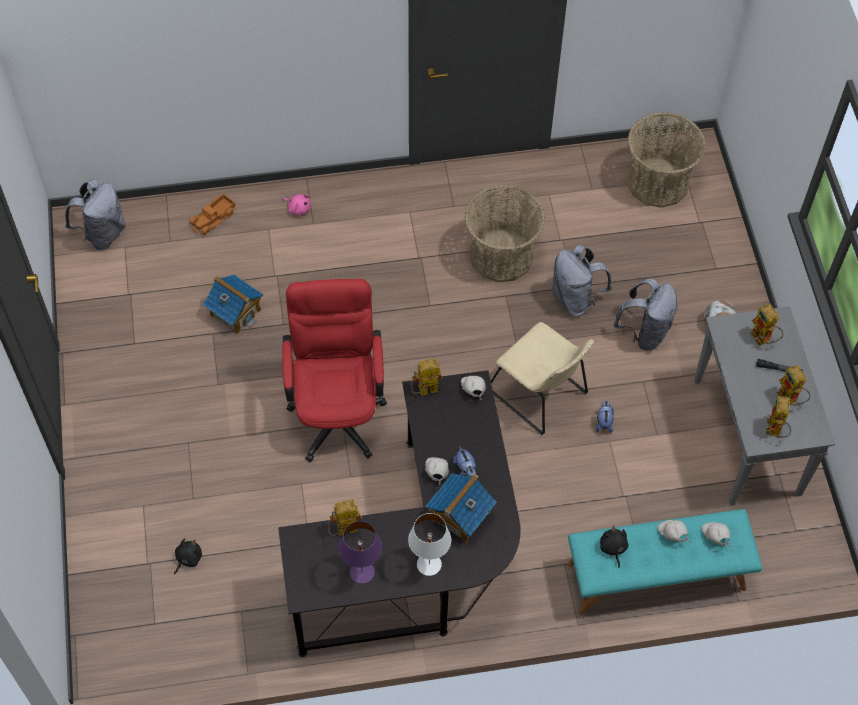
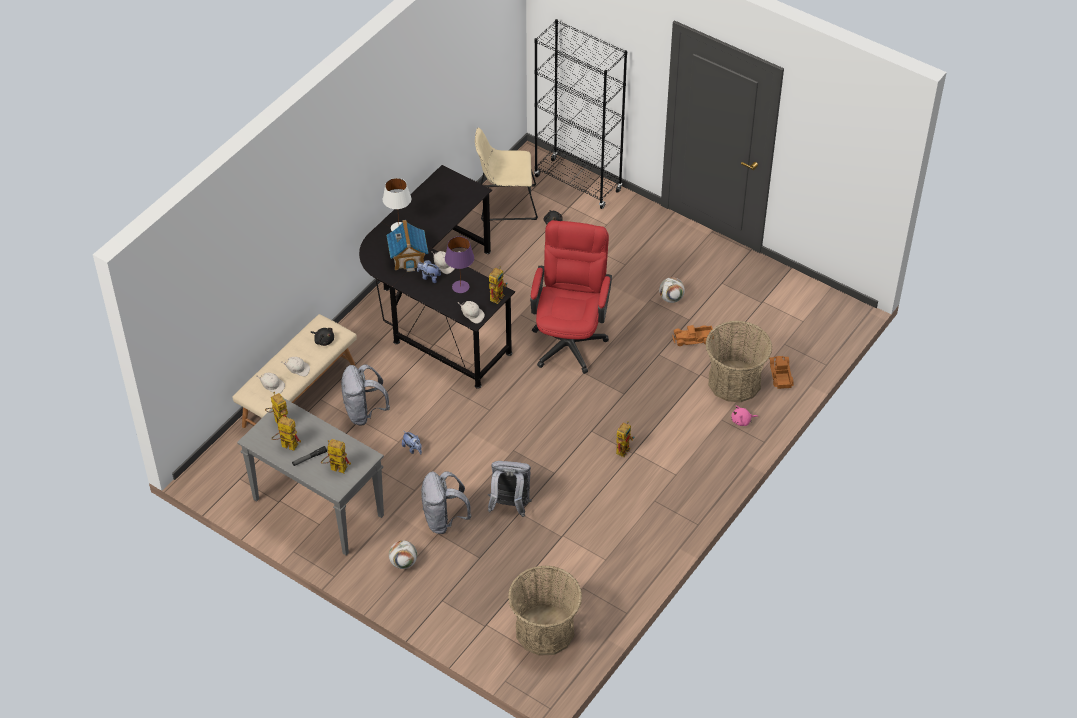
camera: 135 degrees right, 10 degrees down
grey backpack [65,179,126,250] -> grey backpack moved to [341,364,390,425]
toy house [203,274,263,334] -> toy truck [672,325,714,346]
red office chair [282,279,387,463] -> red office chair turned 120 degrees counterclockwise [530,220,612,374]
toy robot [328,500,362,536] -> toy robot moved to [616,421,635,457]
purple table lamp [339,521,382,583] -> purple table lamp moved to [445,236,474,293]
basket [465,185,545,282] -> basket moved to [705,321,772,402]
beige chair [491,322,594,435] -> beige chair moved to [475,127,538,221]
turquoise bench [568,509,763,615] -> beige bench [233,314,357,428]
none -> black bookcase [534,19,627,209]
none -> football [659,277,685,303]

